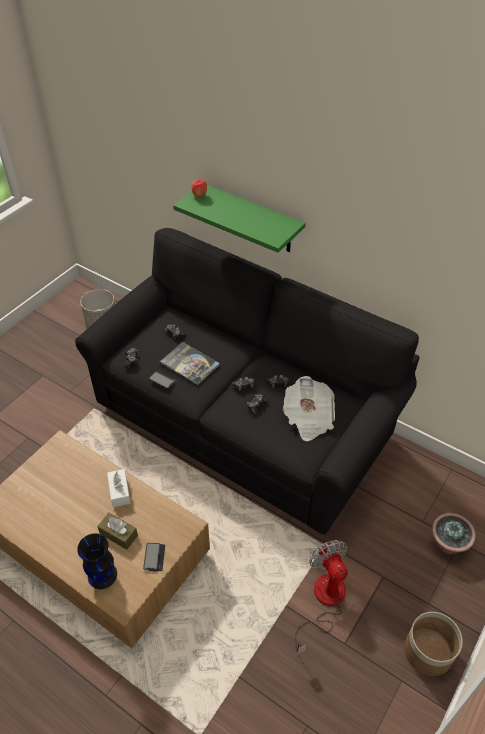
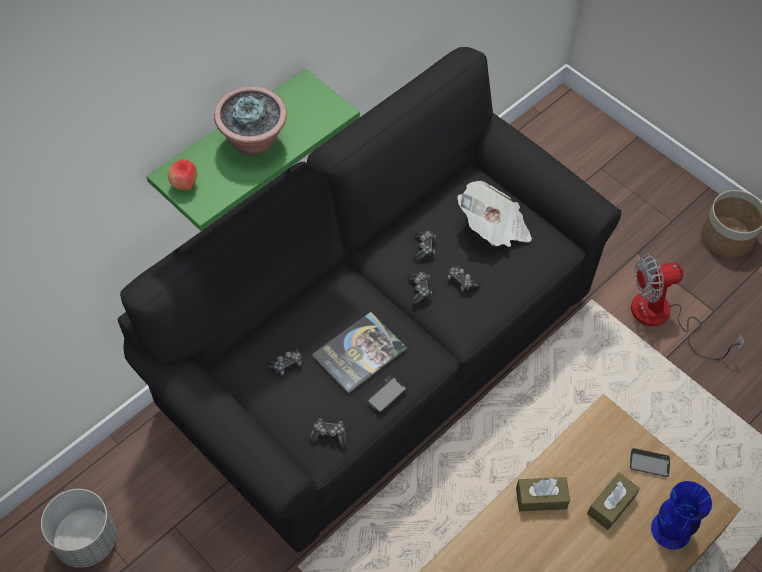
camera: 80 degrees left, 10 degrees up
black vase [77,533,117,589] -> blue vase [651,481,712,550]
white tissue box [107,469,131,507] -> brown tissue box [516,477,570,511]
potted plant [432,513,476,554] -> potted plant moved to [214,86,287,156]

